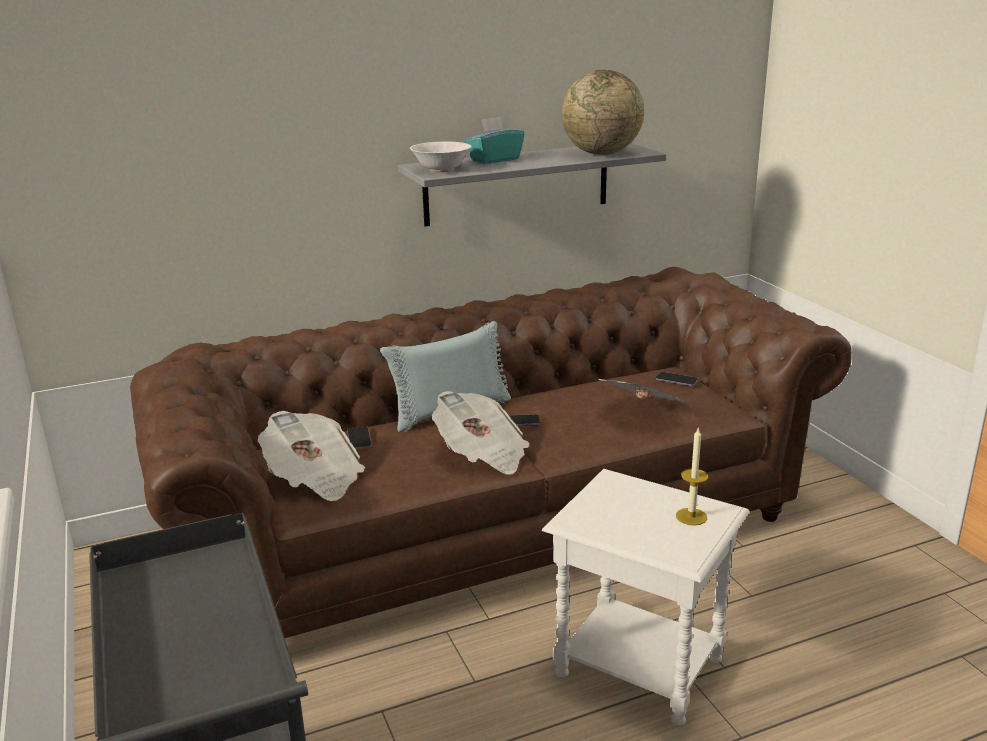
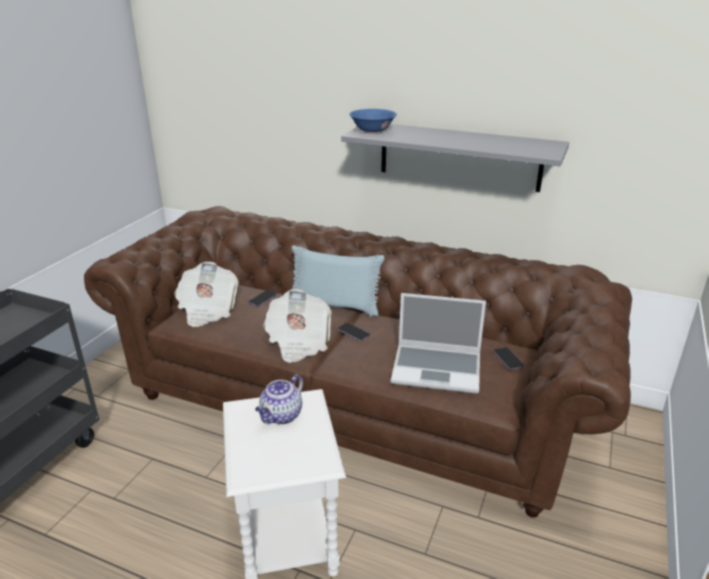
camera: 45 degrees right, 5 degrees up
white bowl [410,142,471,172] -> blue bowl [349,109,397,134]
turquoise tissue box [465,117,524,164] -> none
globe [562,70,644,155] -> none
newspaper [598,379,684,402] -> laptop [391,293,486,394]
candle [676,428,708,526] -> none
none -> teapot [255,374,303,424]

